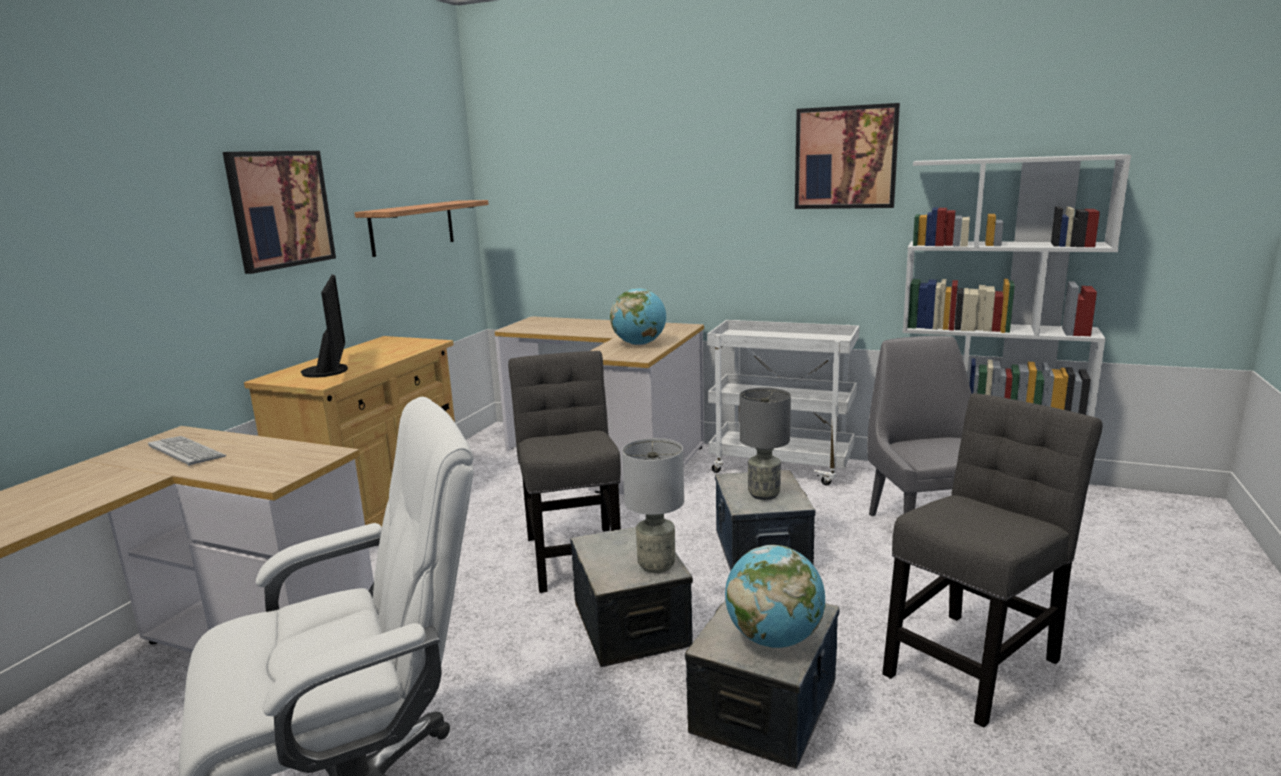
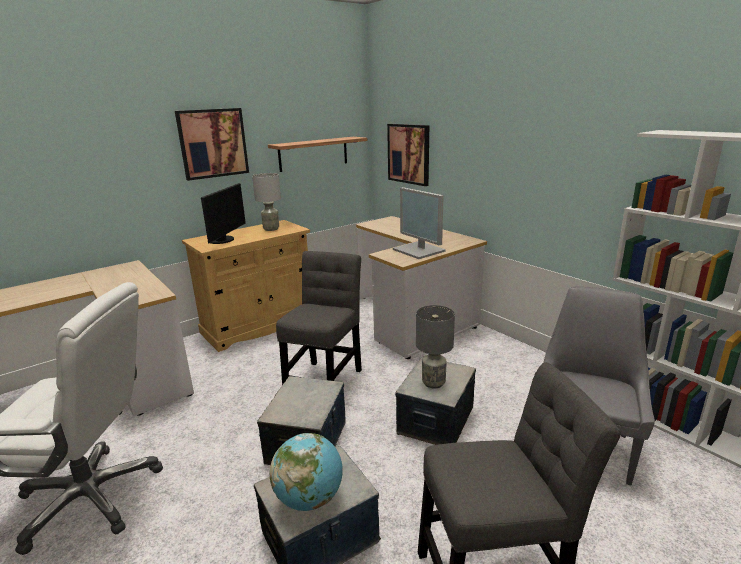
camera: 30 degrees right, 5 degrees up
keyboard [148,436,226,466] -> none
globe [610,288,666,345] -> monitor [393,187,446,259]
grey table lamp [622,438,684,573] -> grey table lamp moved to [252,173,281,231]
white cart [707,320,859,485] -> none
picture [795,103,900,209] -> picture moved to [387,124,429,186]

